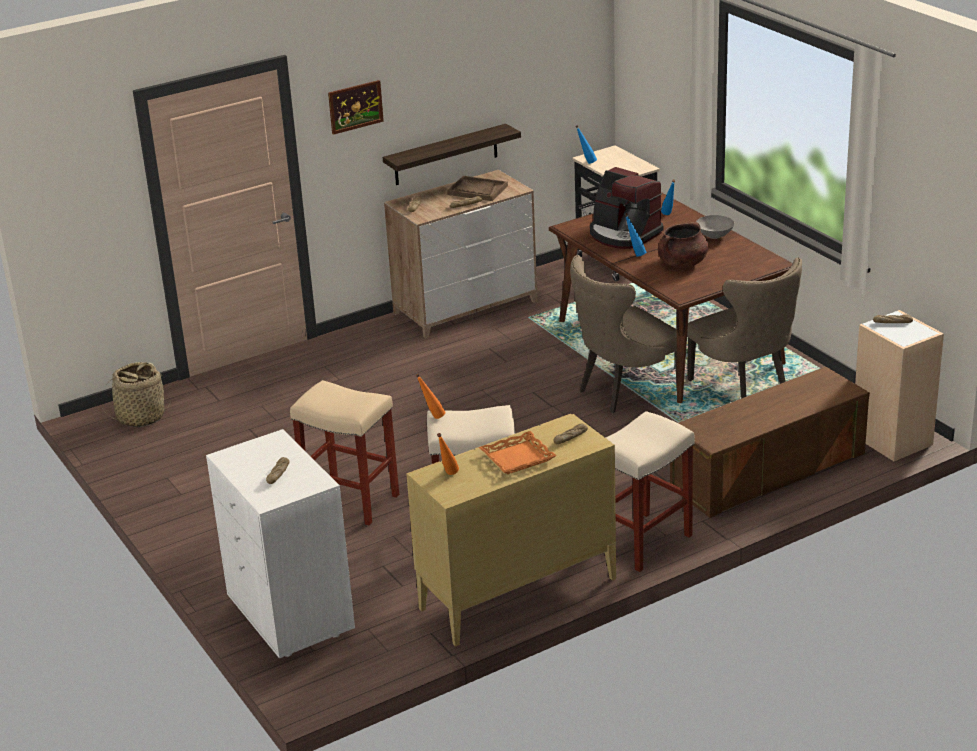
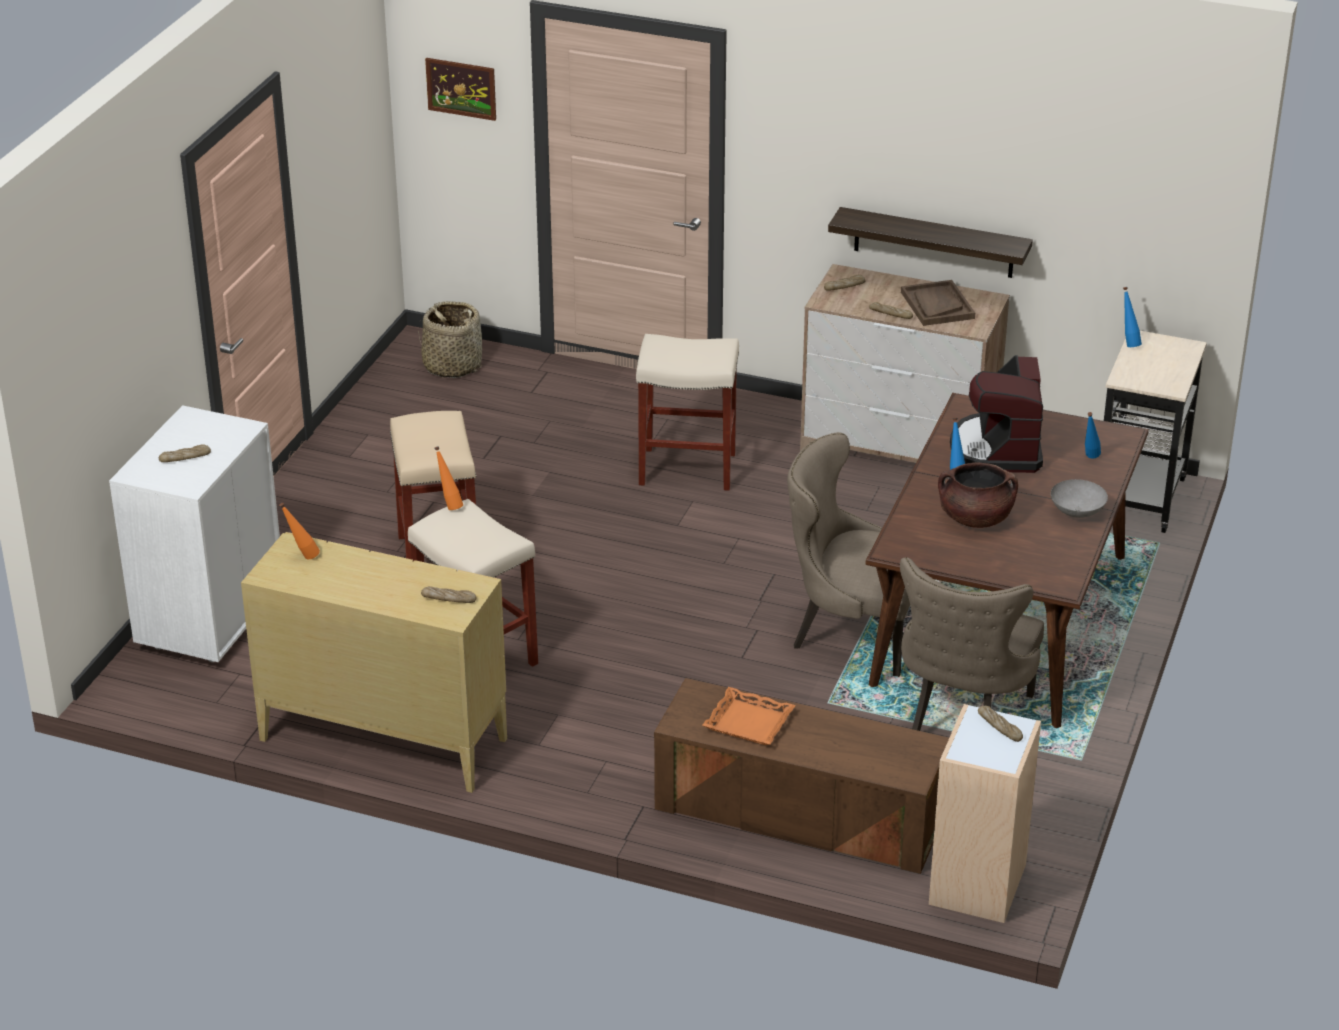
camera: 50 degrees right, 5 degrees up
picture [328,80,384,135] -> picture moved to [425,58,496,121]
orange tray [479,431,557,474] -> orange tray moved to [702,687,796,745]
beige stool [606,411,695,572] -> beige stool moved to [636,334,739,491]

